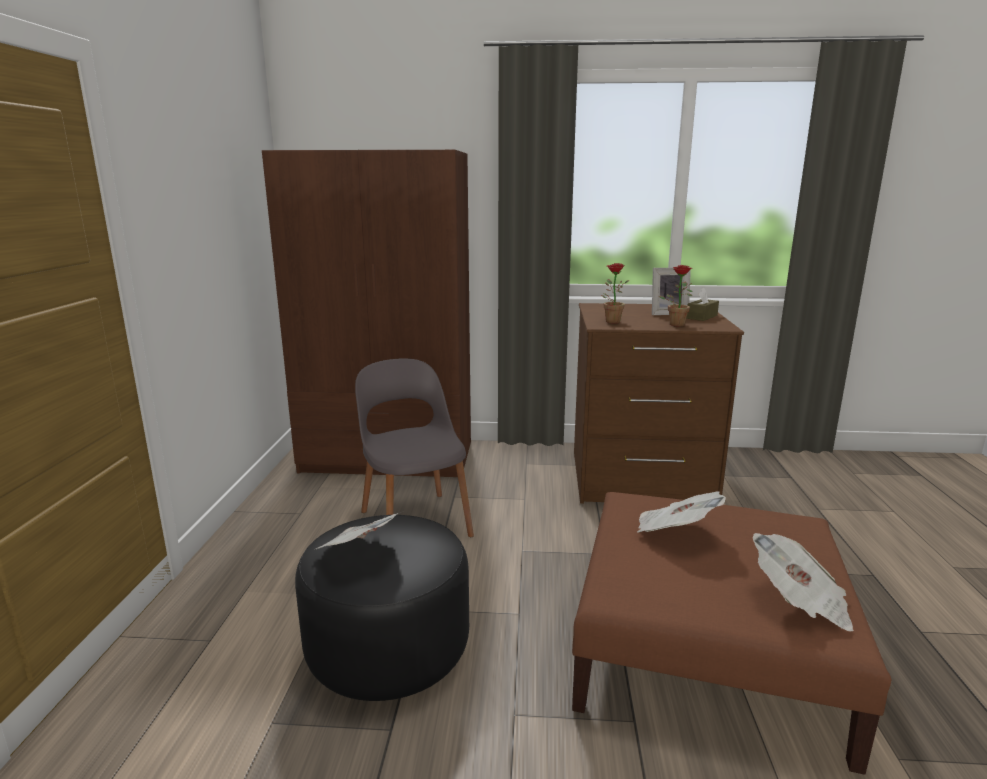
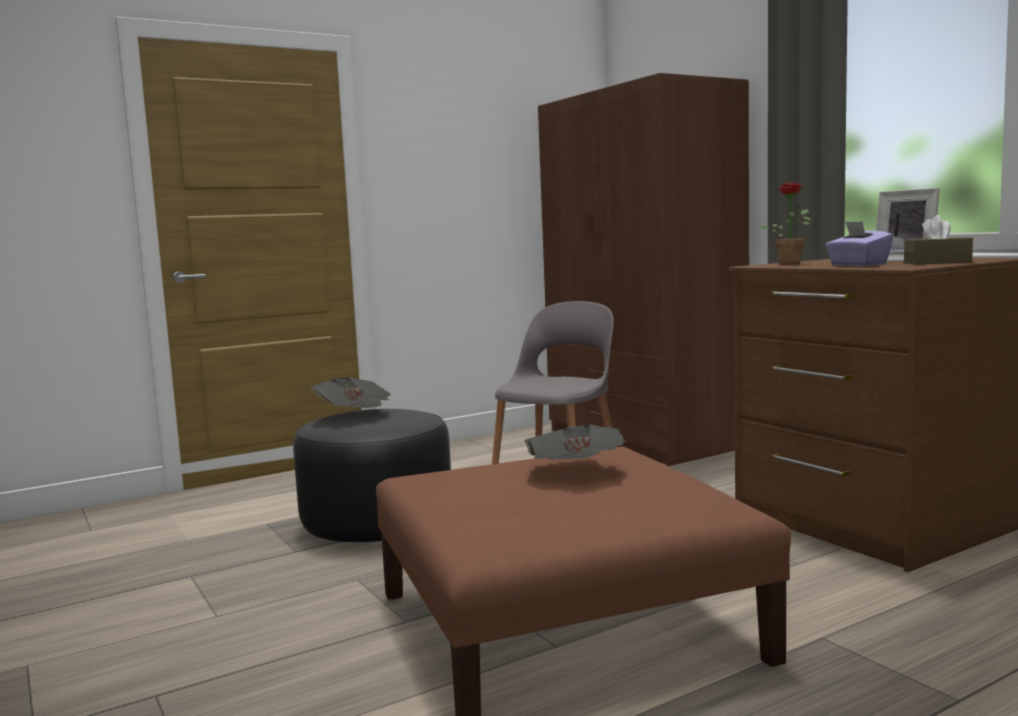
camera: 55 degrees right, 10 degrees down
potted plant [659,265,693,326] -> purple tissue box [825,221,893,266]
newspaper [753,533,854,632] -> none

